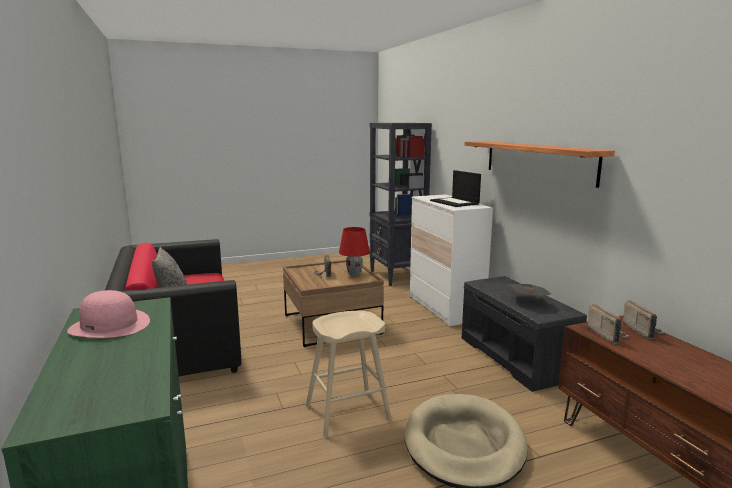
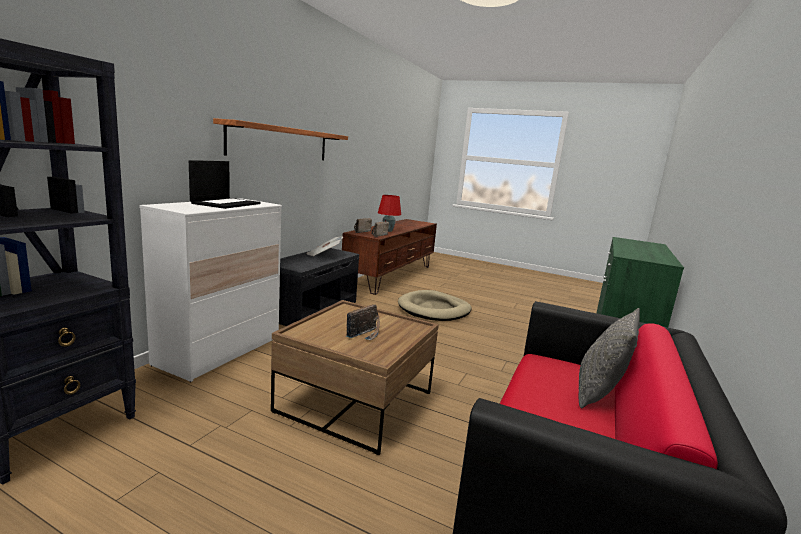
camera: 135 degrees left, 0 degrees up
pink hat [67,290,150,338] -> none
beige stool [306,311,392,437] -> none
red table lamp [339,227,370,276] -> red table lamp moved to [378,195,401,232]

